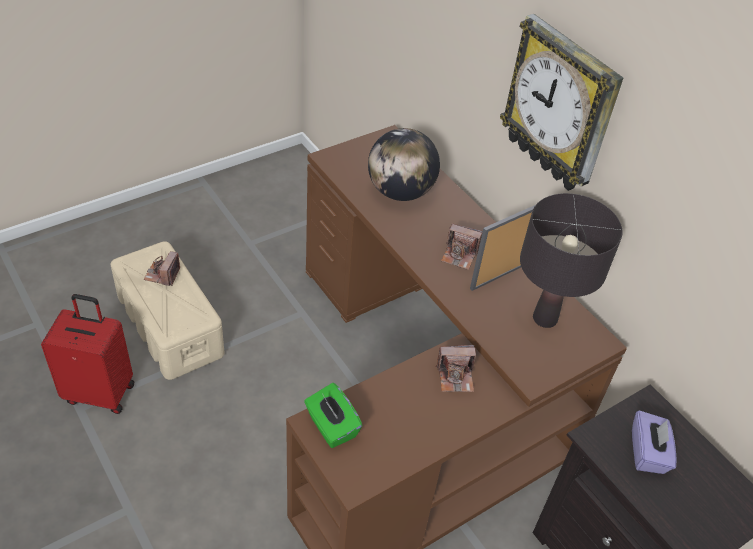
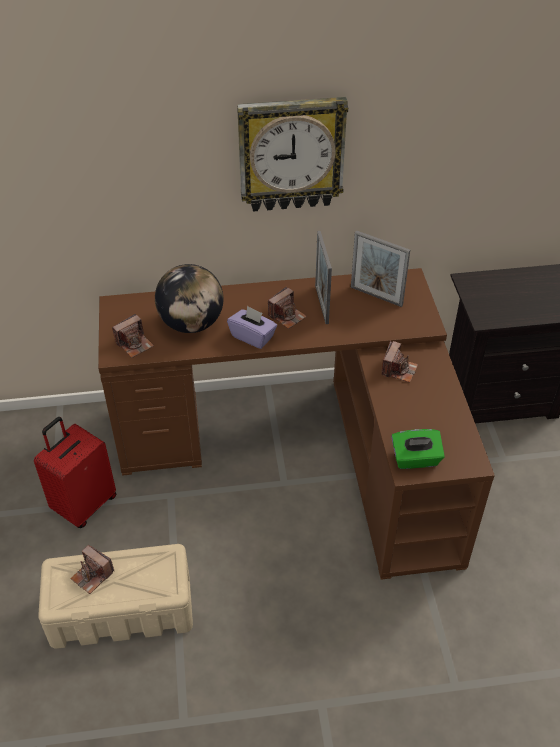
camera: 60 degrees left, 0 degrees up
red suitcase [41,294,134,414] -> red suitcase moved to [34,417,116,528]
black table lamp [520,193,623,328] -> picture frame [351,230,410,307]
purple tissue box [632,411,677,474] -> purple tissue box moved to [227,305,277,349]
none -> camera [112,314,154,358]

